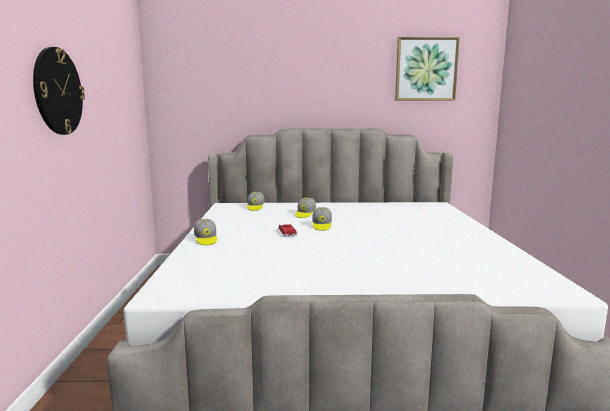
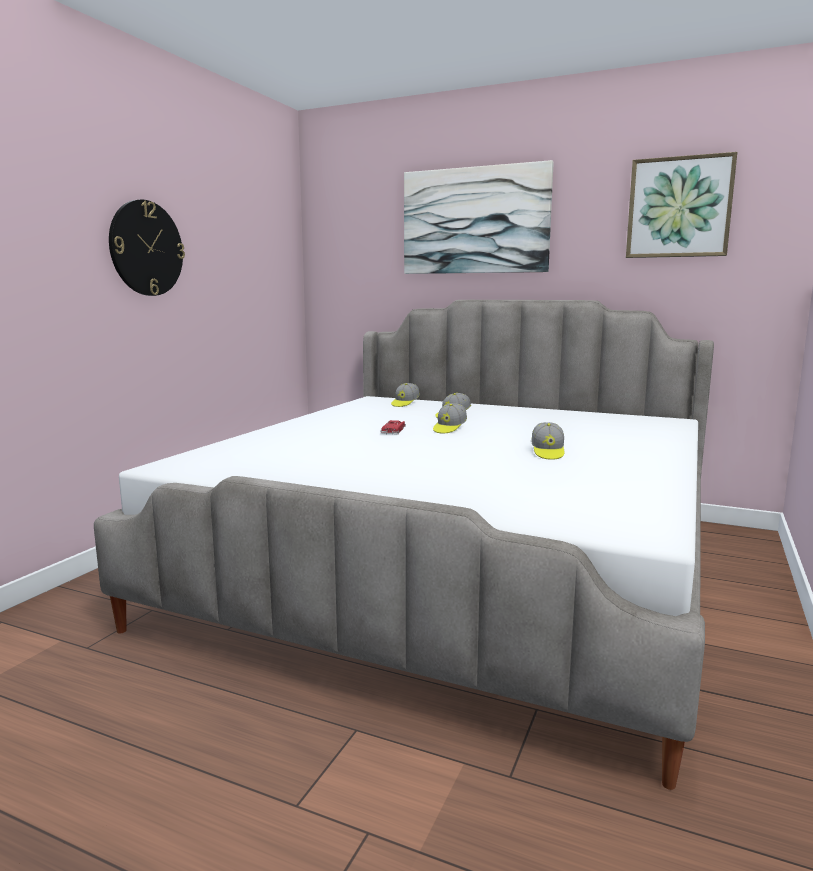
camera: 25 degrees right, 0 degrees up
cap [194,219,217,245] -> cap moved to [531,422,564,460]
none -> picture [404,160,554,274]

